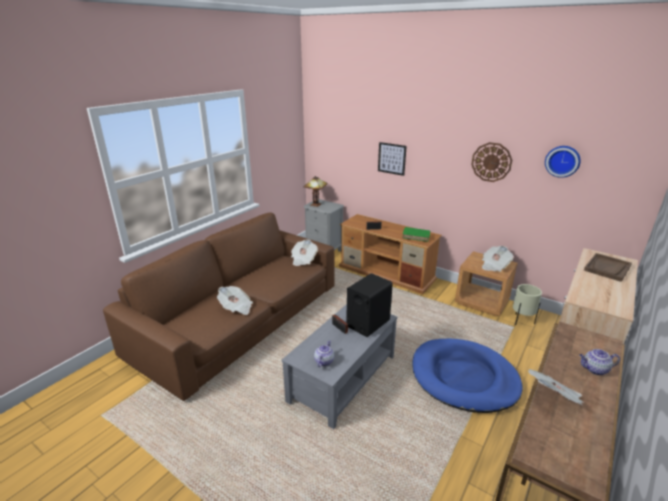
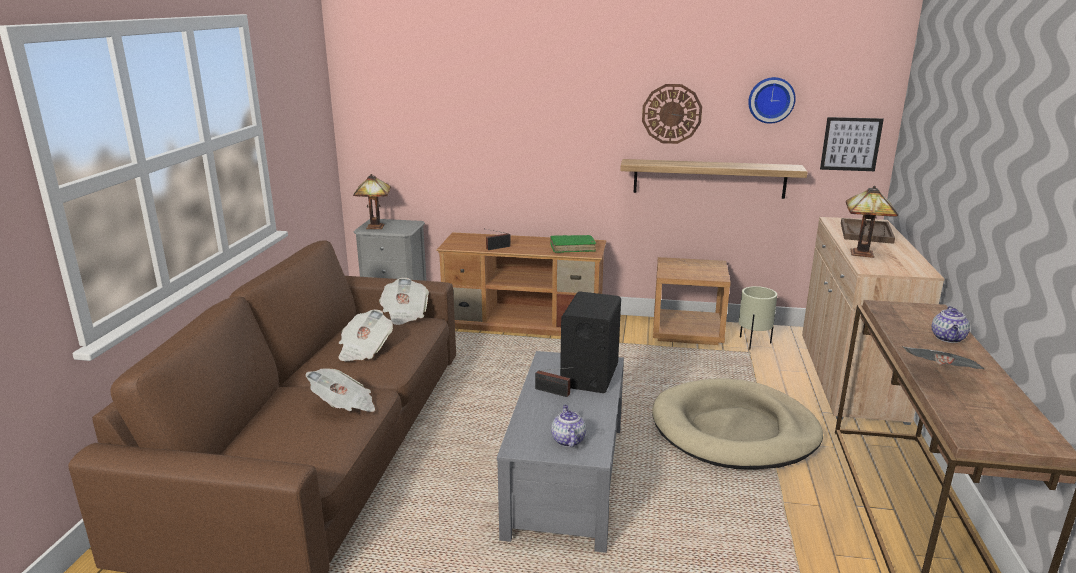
camera: 25 degrees left, 5 degrees down
picture [378,142,407,176] -> picture moved to [820,117,884,171]
blue dog bed [413,339,522,413] -> beige dog bed [652,378,823,470]
newspaper [482,246,513,272] -> newspaper moved to [338,309,393,361]
teapot [579,349,620,375] -> teapot turned 45 degrees counterclockwise [932,306,970,343]
none -> shelf [620,159,808,199]
none -> table lamp [846,186,898,258]

